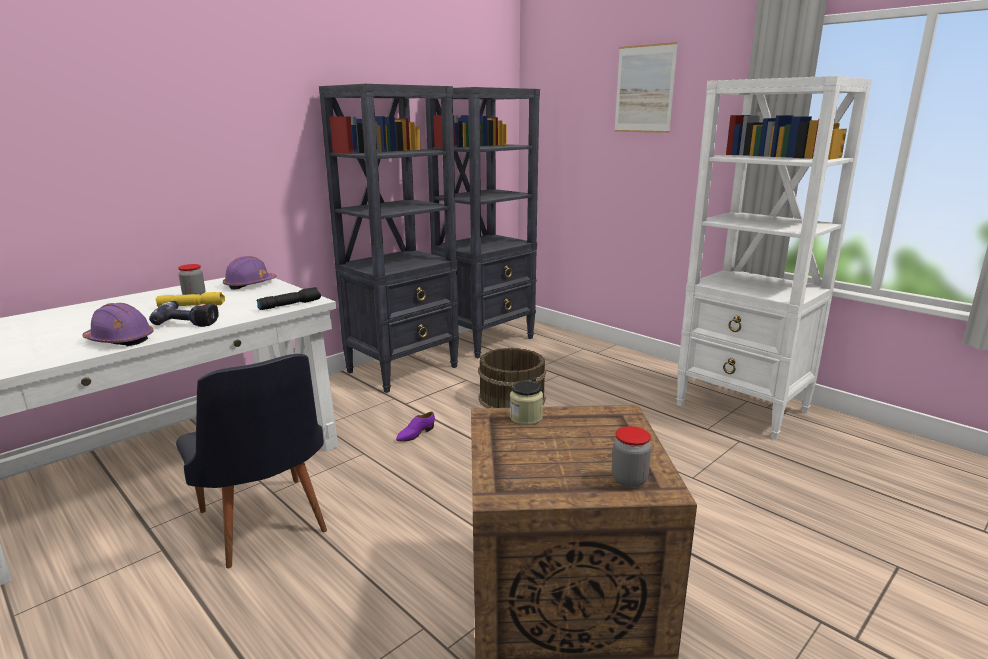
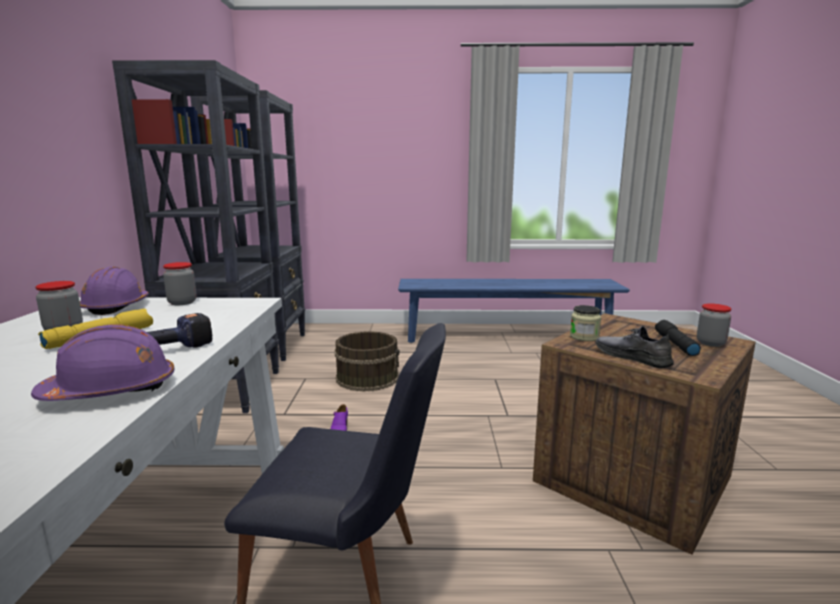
camera: 45 degrees left, 5 degrees down
black flashlight [257,287,321,310] -> black flashlight moved to [655,320,701,356]
picture [614,42,678,133] -> none
white bookcase [676,76,872,440] -> blue bench [398,279,630,343]
none -> jar [163,262,197,305]
none -> grey shoe [595,326,674,368]

